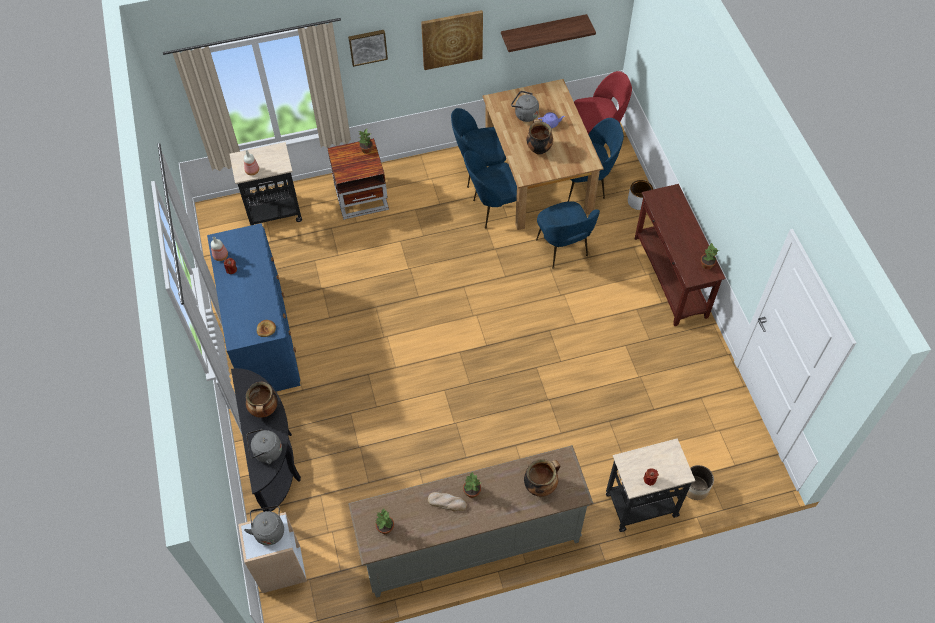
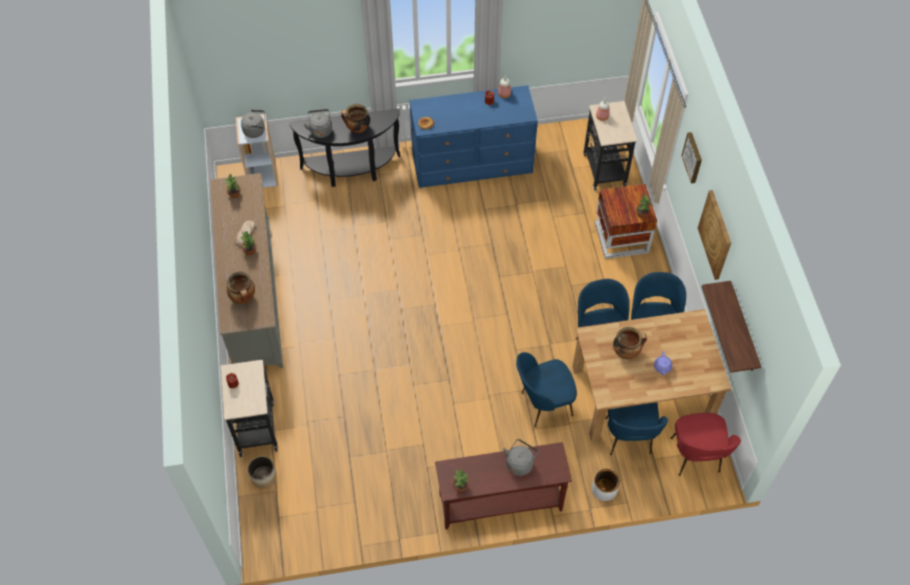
camera: 95 degrees right, 0 degrees up
grey kettle [511,91,539,122] -> grey kettle moved to [503,439,539,476]

